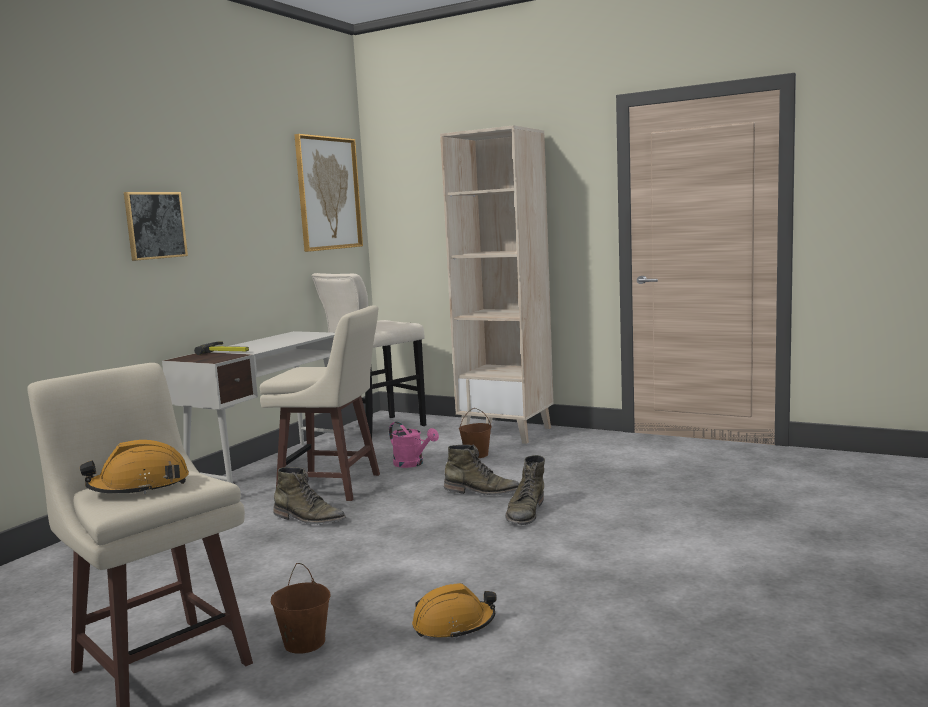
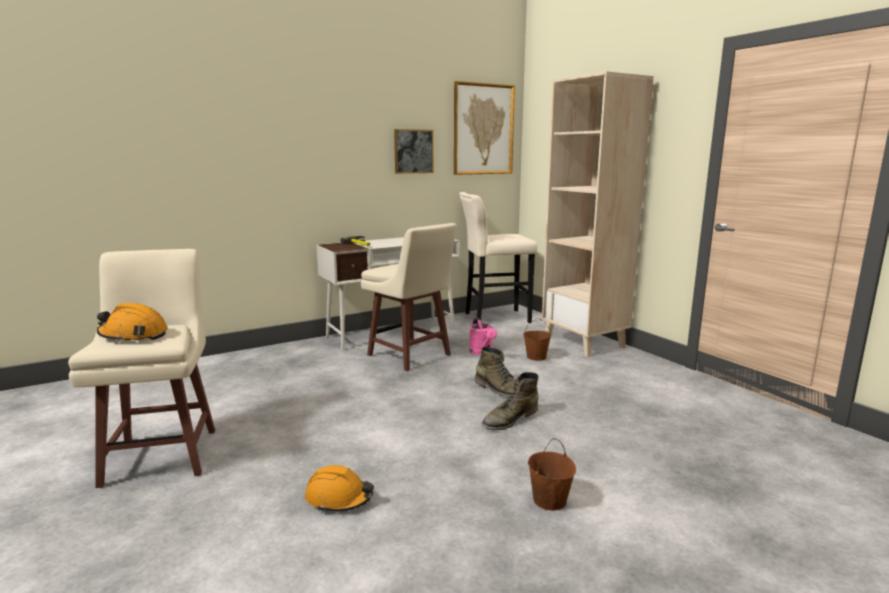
camera: 30 degrees right, 5 degrees up
picture [124,192,188,261] -> picture moved to [394,129,434,174]
brown bucket [271,563,331,654] -> brown bucket moved to [528,438,576,511]
green boot [273,467,346,525] -> none

